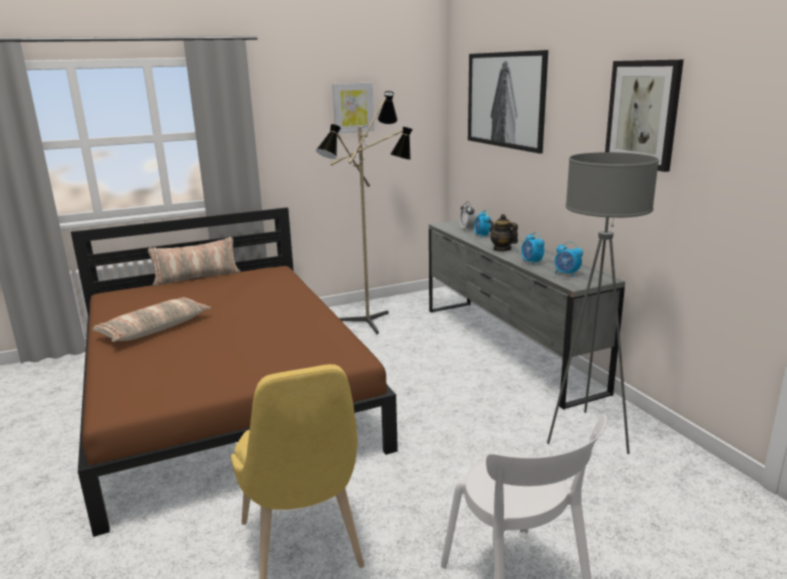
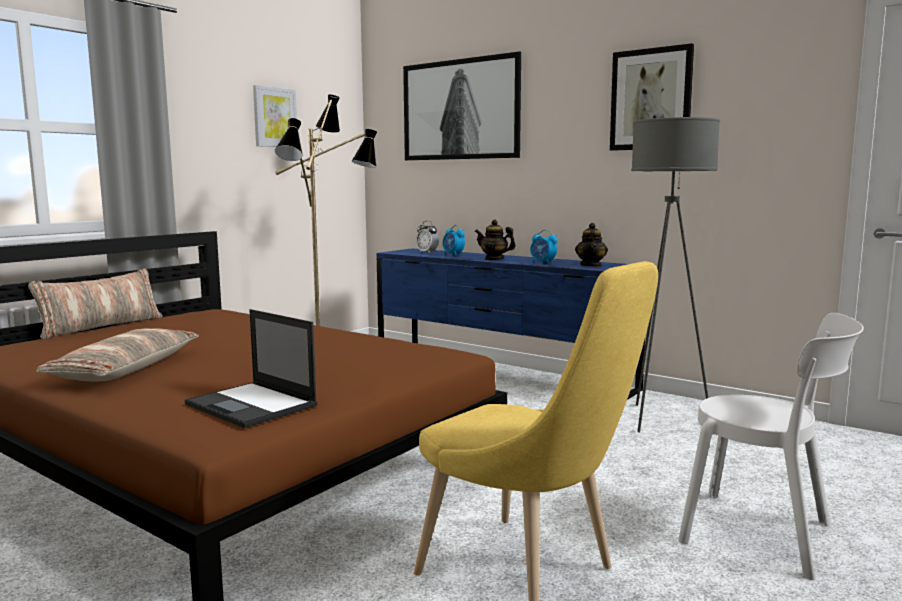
camera: 30 degrees left, 10 degrees down
grey dresser [429,220,625,410] -> blue dresser [376,248,645,400]
alarm clock [555,242,583,277] -> teapot [575,223,608,267]
none -> laptop [185,309,318,428]

